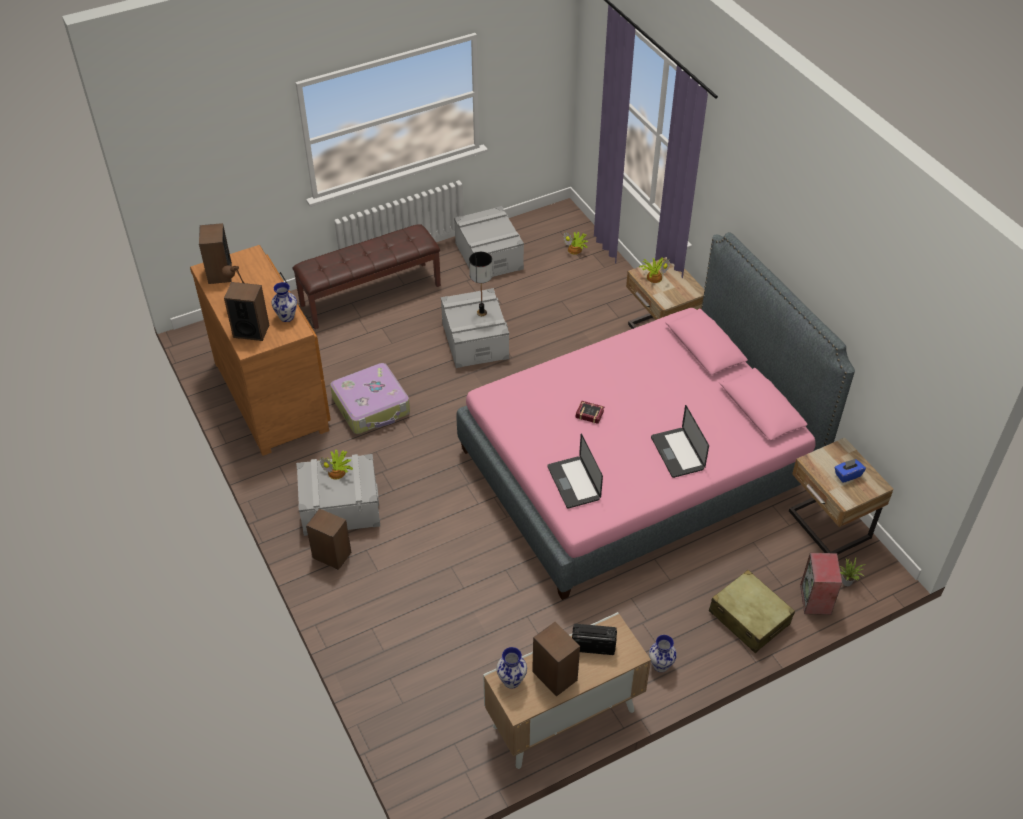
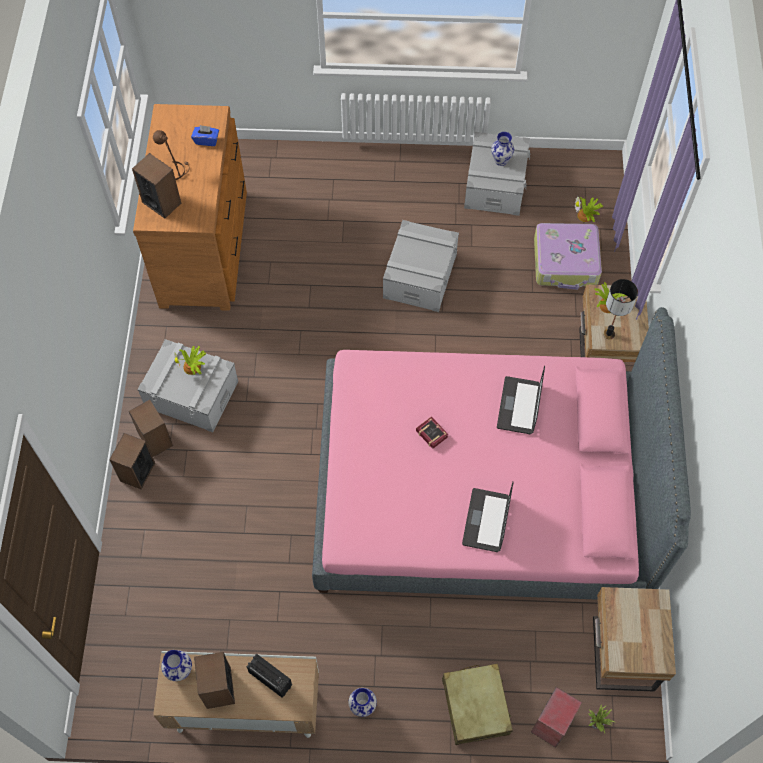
camera: 30 degrees right, 15 degrees up
speaker [199,223,232,284] -> speaker moved to [109,433,155,489]
vase [271,282,297,322] -> vase moved to [491,132,514,166]
brown bench [292,224,441,329] -> none
suitcase [330,363,410,434] -> suitcase moved to [534,223,602,290]
table lamp [469,252,493,316] -> table lamp moved to [603,279,638,339]
laptop [547,434,603,509] -> laptop moved to [497,366,545,434]
blue tissue box [835,459,866,483] -> blue tissue box moved to [191,125,219,146]

